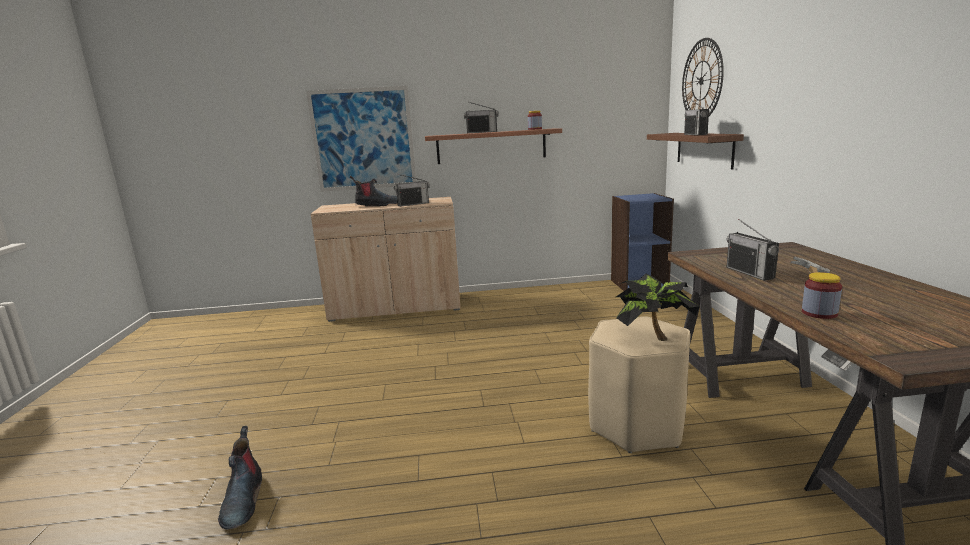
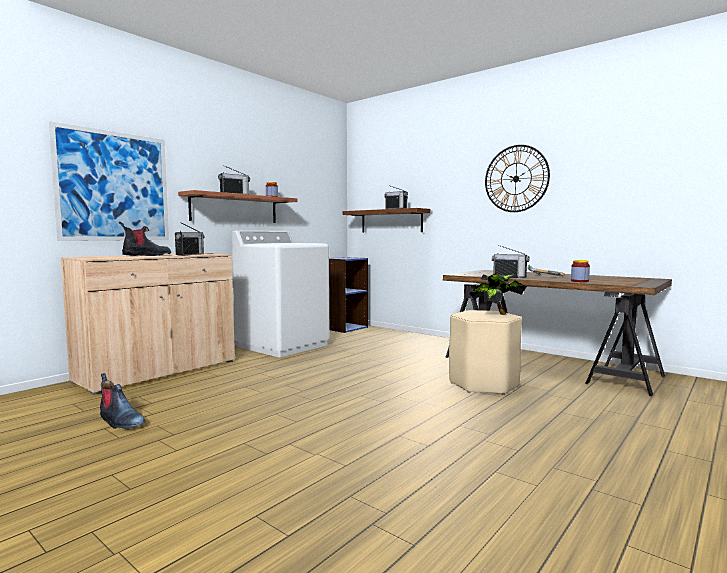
camera: 45 degrees left, 10 degrees down
boot [218,426,262,530] -> boot moved to [100,373,146,430]
wall clock [682,38,724,116] -> wall clock moved to [485,145,550,212]
none -> white washing machine [232,230,330,357]

